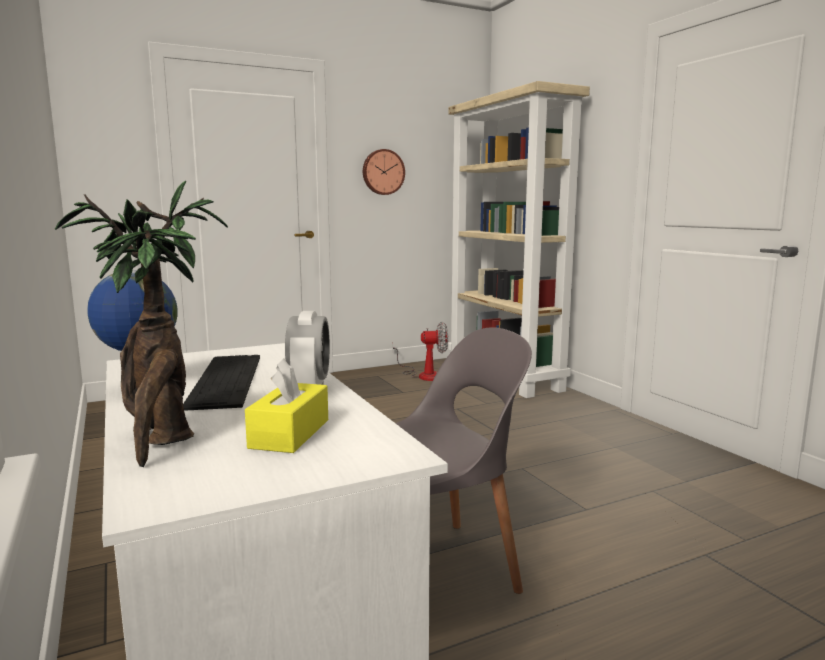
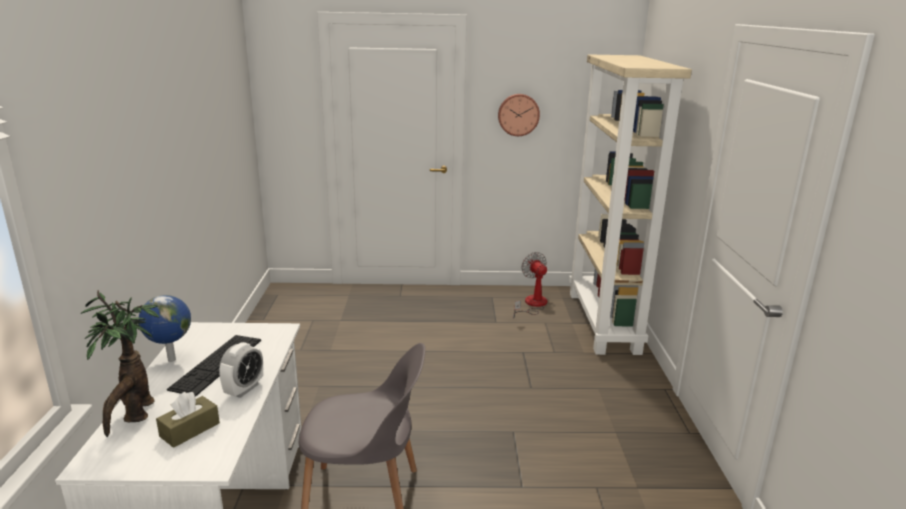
camera: 25 degrees right, 10 degrees up
yellow tissue box [245,359,328,453] -> brown tissue box [156,392,220,448]
fan [393,322,448,381] -> fan turned 135 degrees counterclockwise [513,252,547,319]

